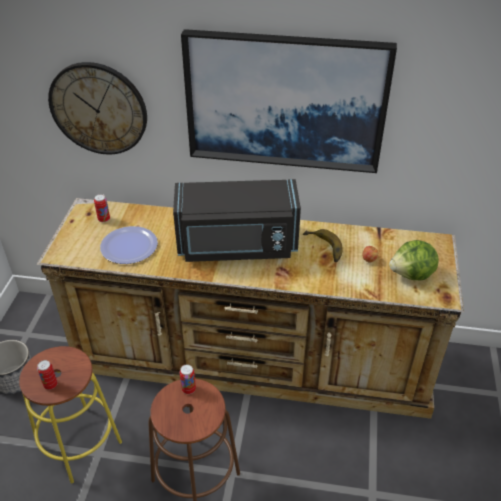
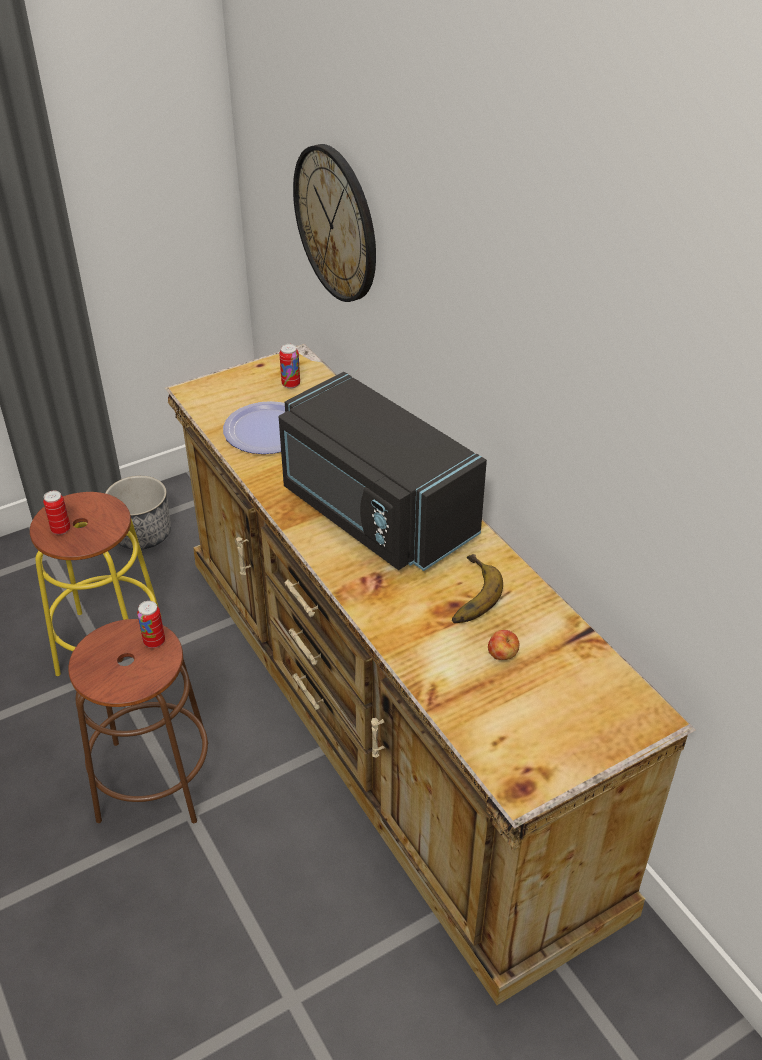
camera: 50 degrees right, 0 degrees up
picture [181,29,397,173] -> none
lettuce [389,240,439,280] -> none

